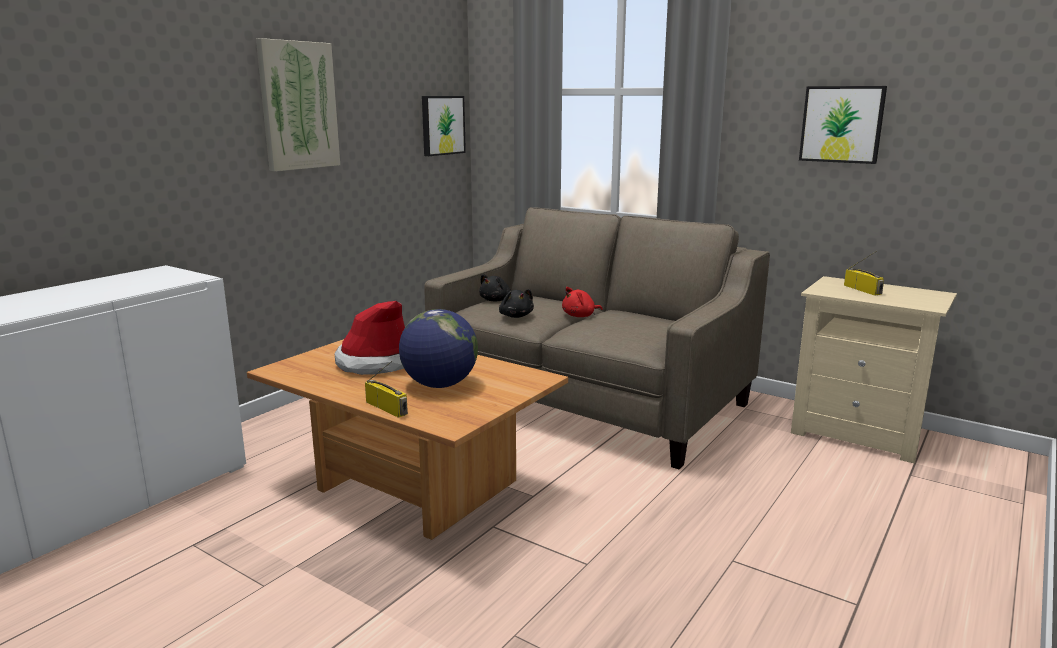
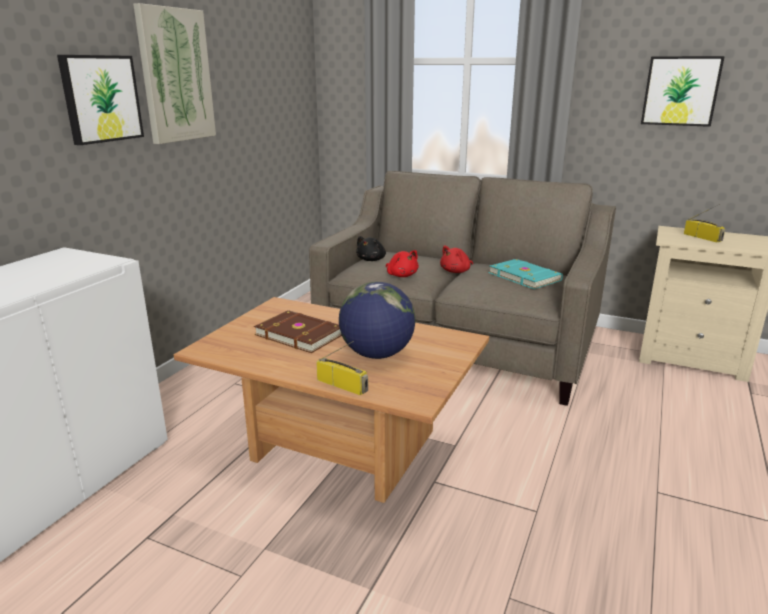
camera: 10 degrees left, 5 degrees up
hat [334,301,405,375] -> brown book [254,310,342,353]
picture [422,96,466,156] -> picture moved to [57,55,144,145]
black plush toy [499,289,534,318] -> red plush toy [386,250,419,277]
none -> turquoise book [489,259,563,289]

